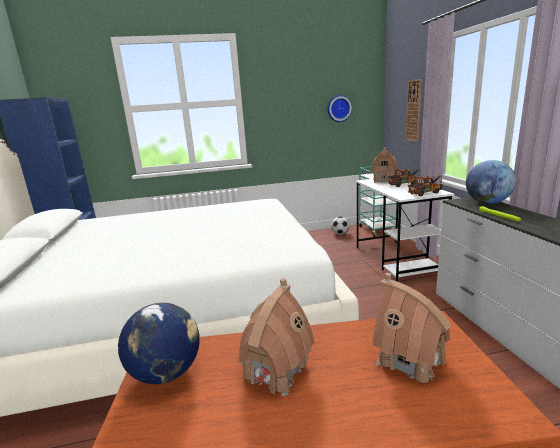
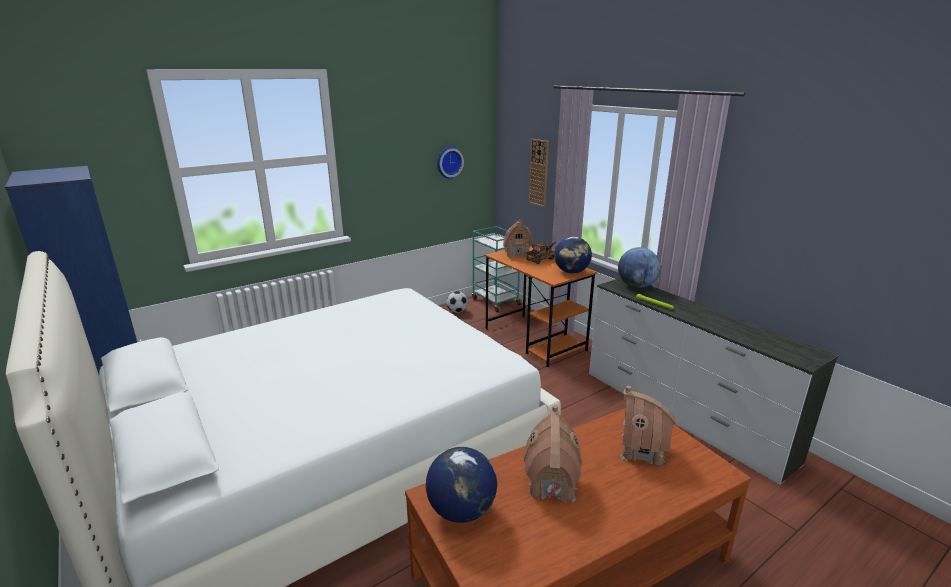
camera: 25 degrees left, 5 degrees up
white desk [355,179,455,282] -> orange desk [484,246,597,367]
toy truck [408,175,442,197] -> globe [554,237,592,274]

